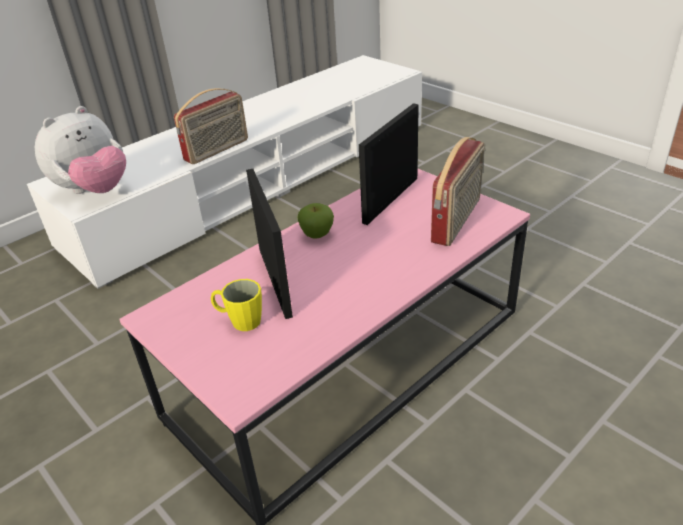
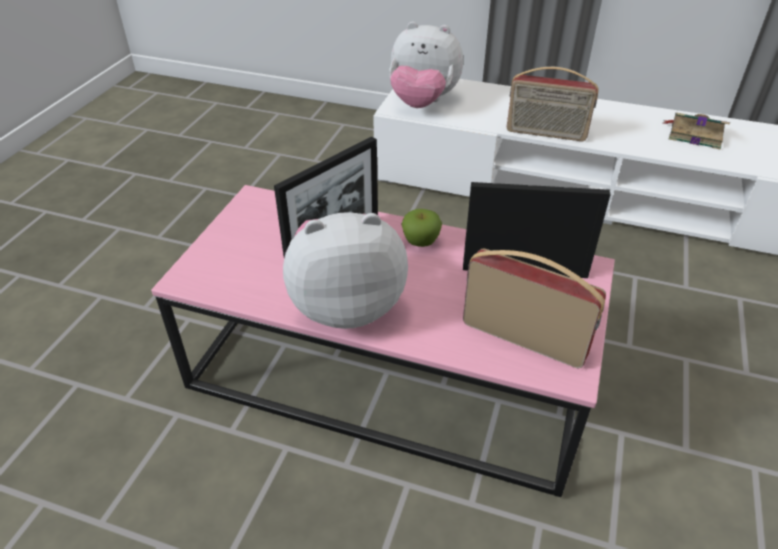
camera: 60 degrees right, 5 degrees up
yellow mug [211,279,262,331] -> none
radio [431,137,485,246] -> radio turned 150 degrees counterclockwise [463,248,606,368]
none -> plush toy [283,212,408,329]
none -> book [663,113,730,149]

